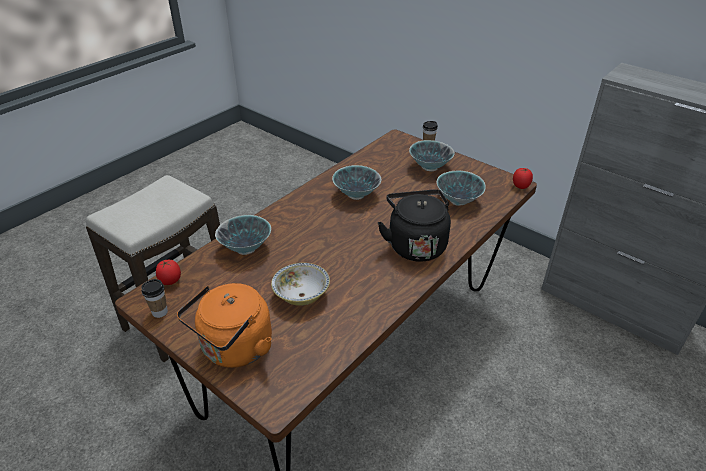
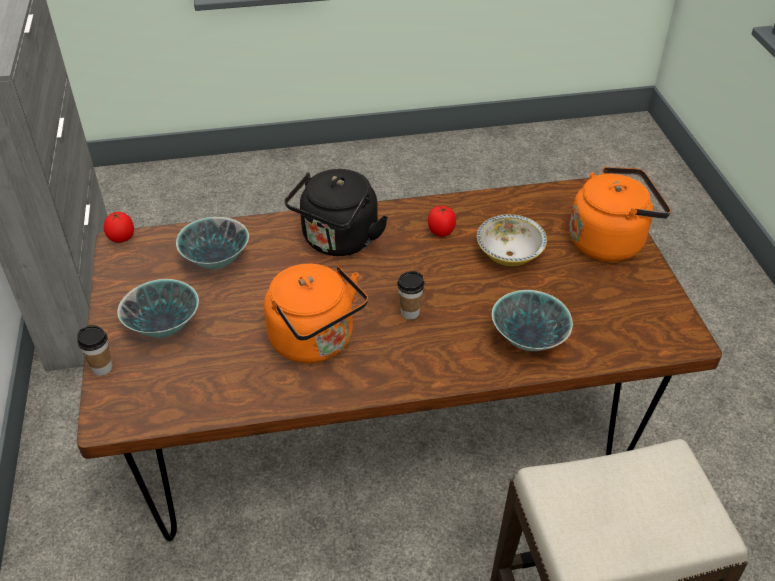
camera: 140 degrees left, 5 degrees up
cup [141,279,168,318] -> cup moved to [397,271,425,320]
tomato [156,260,181,285] -> tomato moved to [428,206,456,237]
bowl [332,165,381,200] -> orange kettle [264,264,368,363]

